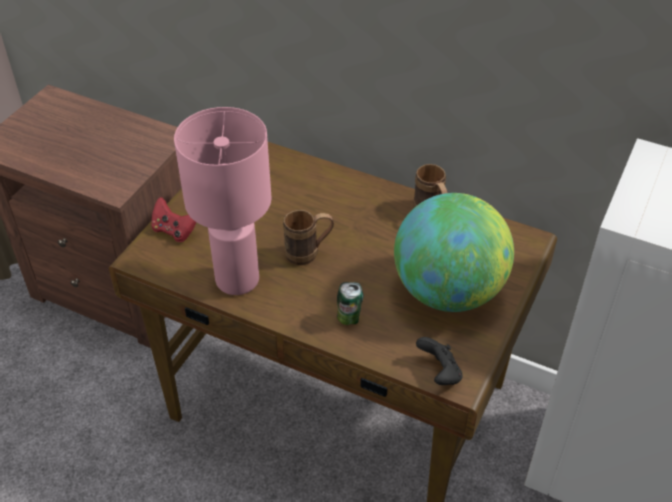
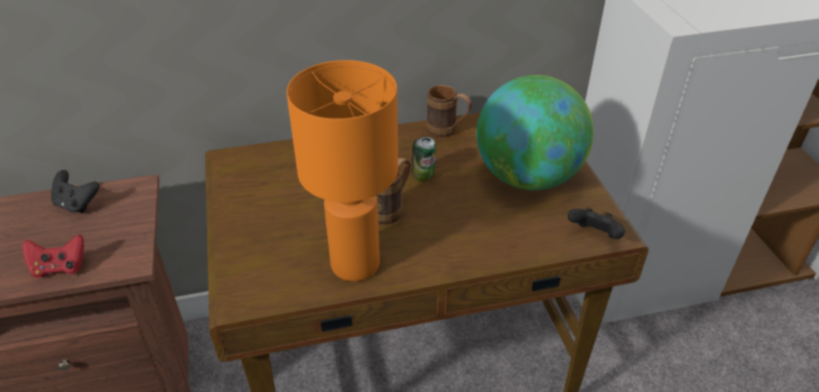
camera: 40 degrees left, 5 degrees down
red game controller [151,197,197,242] -> red game controller moved to [23,235,84,278]
pink table lamp [174,107,272,295] -> orange table lamp [287,60,398,281]
can [337,282,364,325] -> can moved to [411,137,436,181]
none -> black game controller [51,170,99,213]

